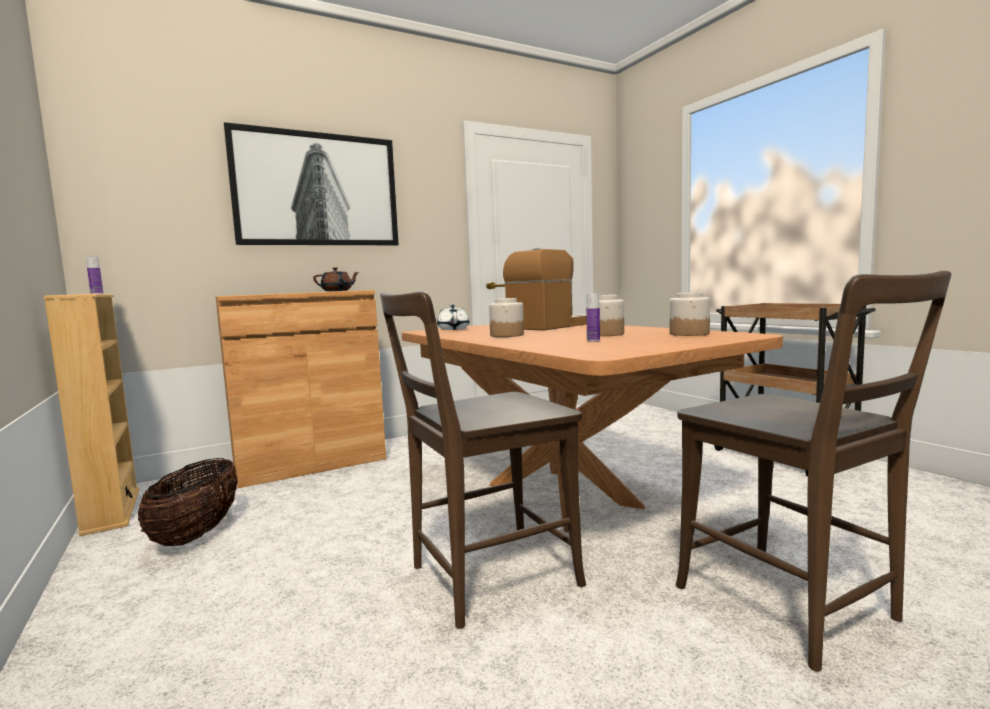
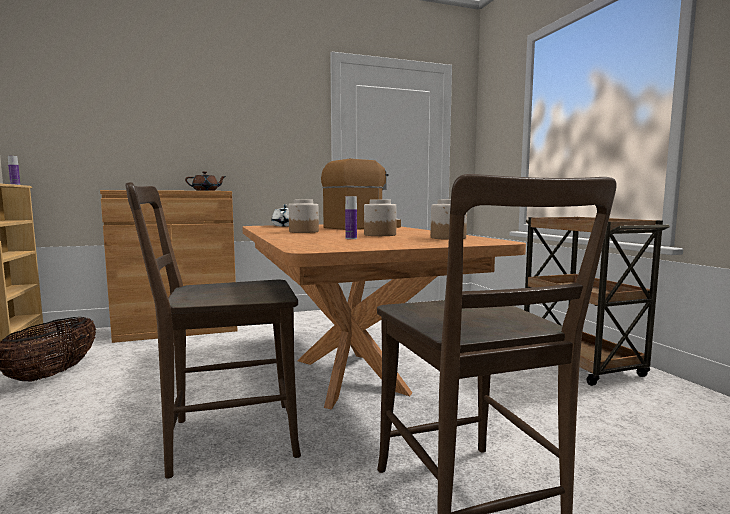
camera: 10 degrees right, 0 degrees up
picture [224,122,399,245] -> none

